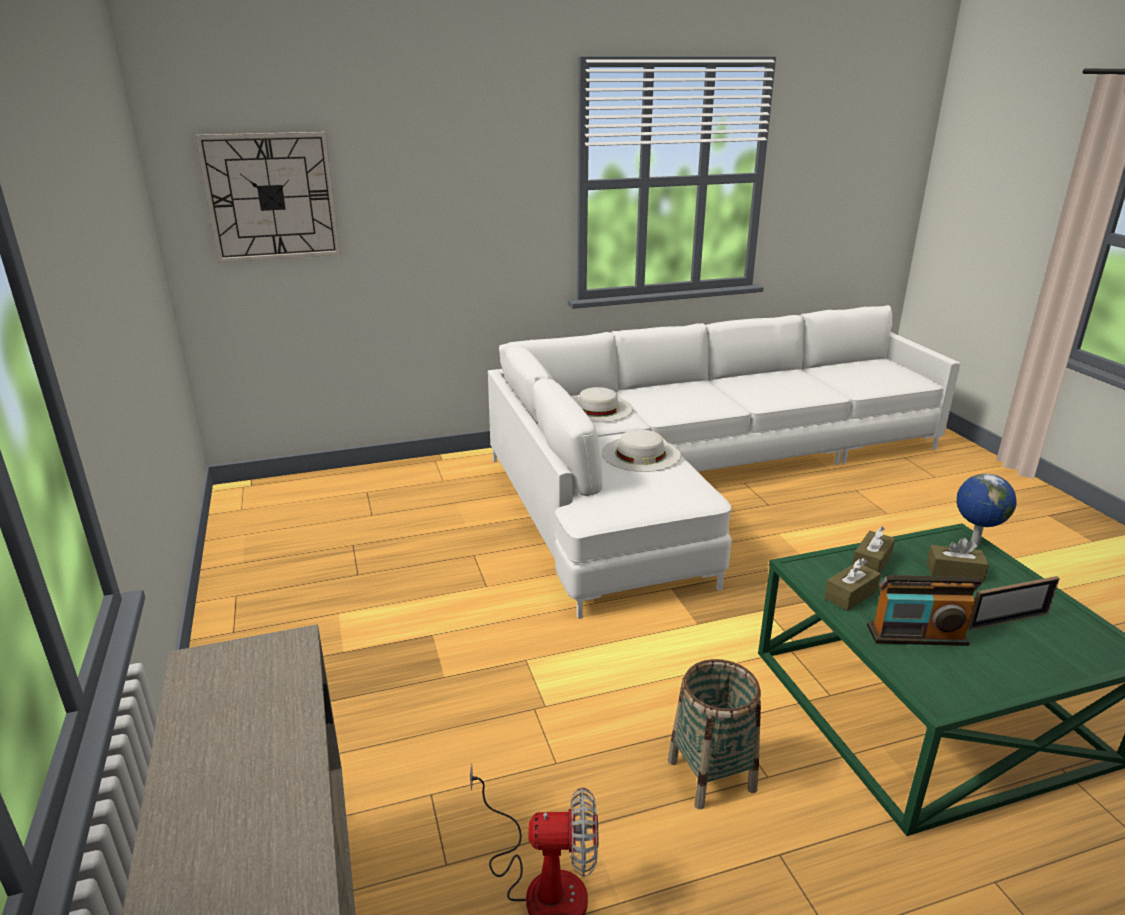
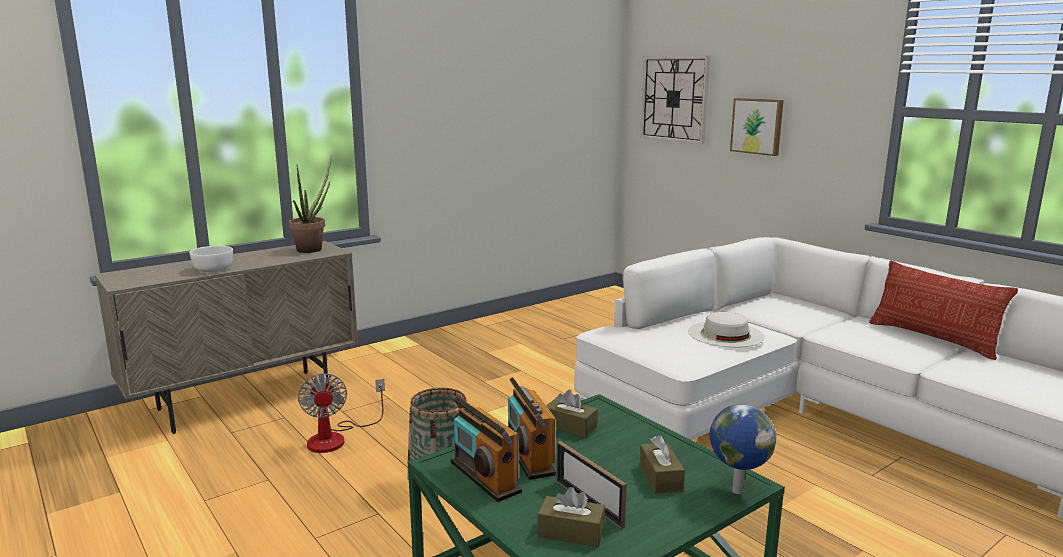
camera: 70 degrees right, 10 degrees down
white hat [574,387,633,422] -> none
brown tissue box [853,526,895,573] -> brown tissue box moved to [538,487,605,547]
none -> white bowl [189,246,233,272]
none -> potted plant [289,156,332,253]
none -> radio [450,396,522,502]
none -> picture [730,98,783,156]
none -> pillow [869,261,1018,360]

